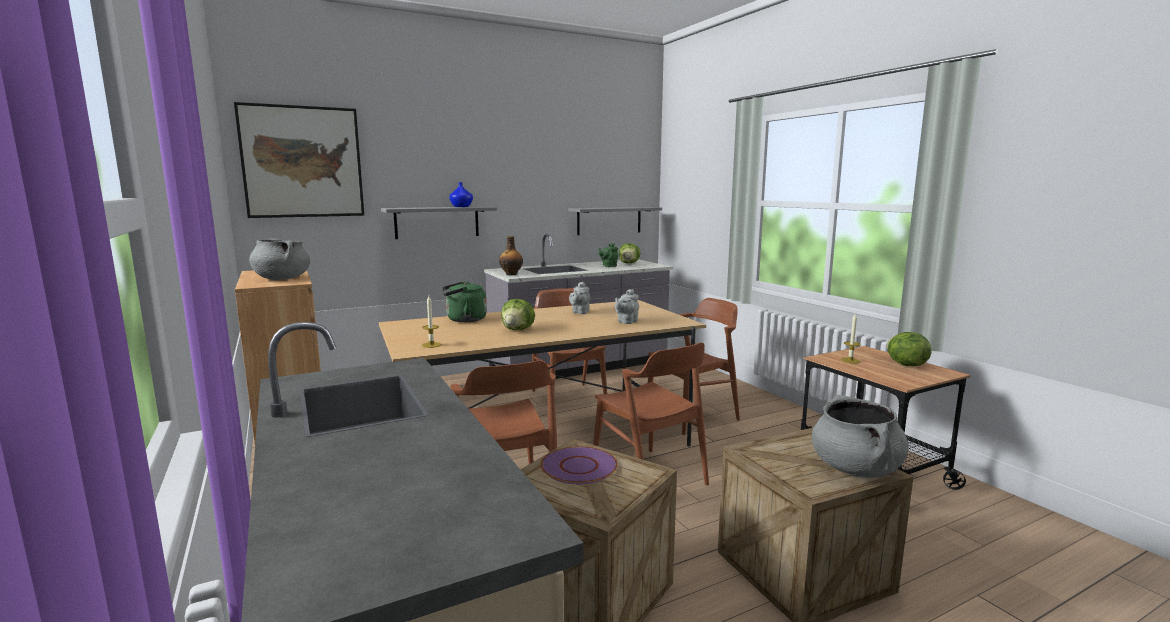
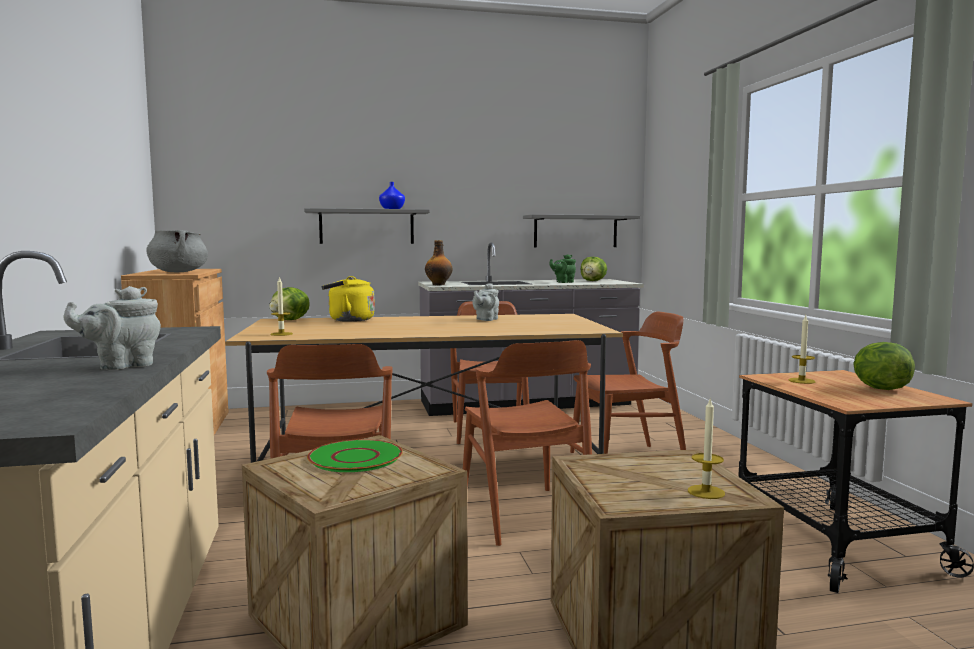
camera: 15 degrees right, 5 degrees down
picture [234,102,364,218] -> none
green kettle [443,281,487,322] -> yellow kettle [321,276,375,322]
lettuce [501,299,535,330] -> lettuce moved to [269,287,310,320]
purple plate [540,446,618,484] -> green plate [307,439,403,472]
grey teapot [615,289,639,324] -> grey teapot moved to [63,286,161,370]
grey cooking pot [812,395,909,478] -> candle [688,397,725,499]

